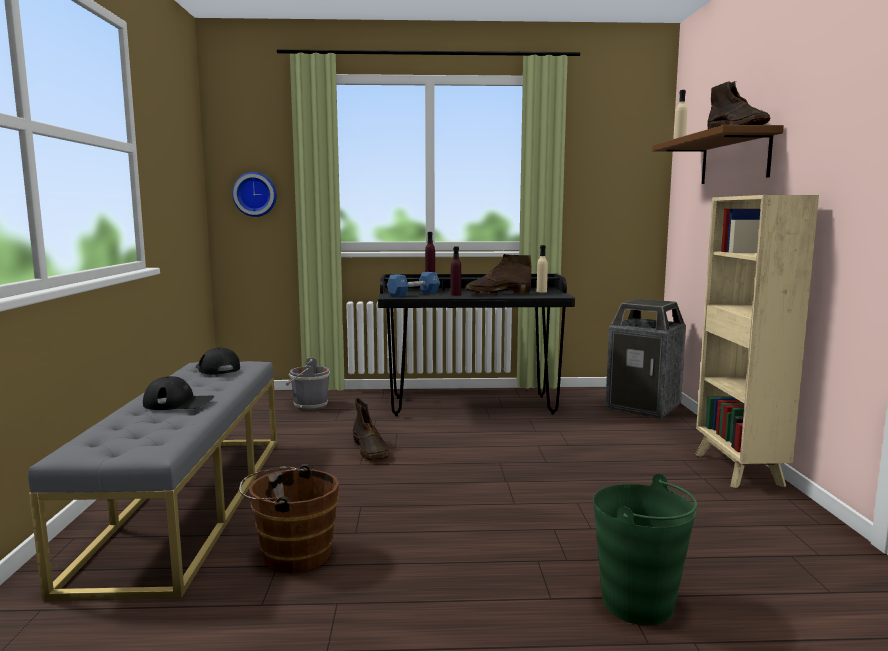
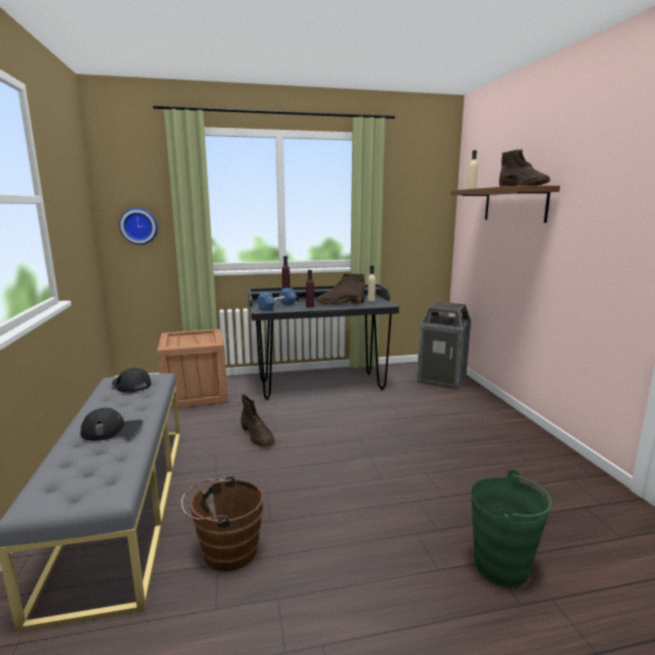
camera: 10 degrees left, 5 degrees up
grey bucket [286,357,330,410] -> crate [157,329,228,409]
beige bookcase [695,195,819,488] -> none

